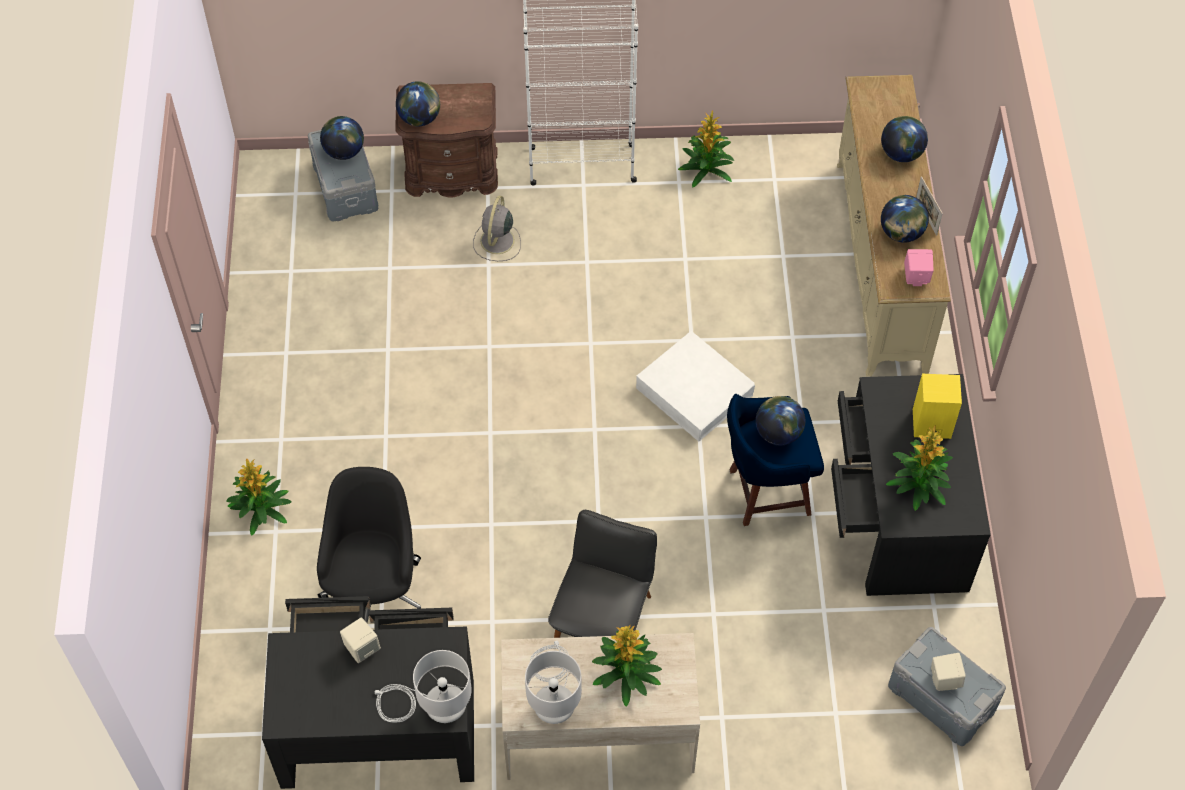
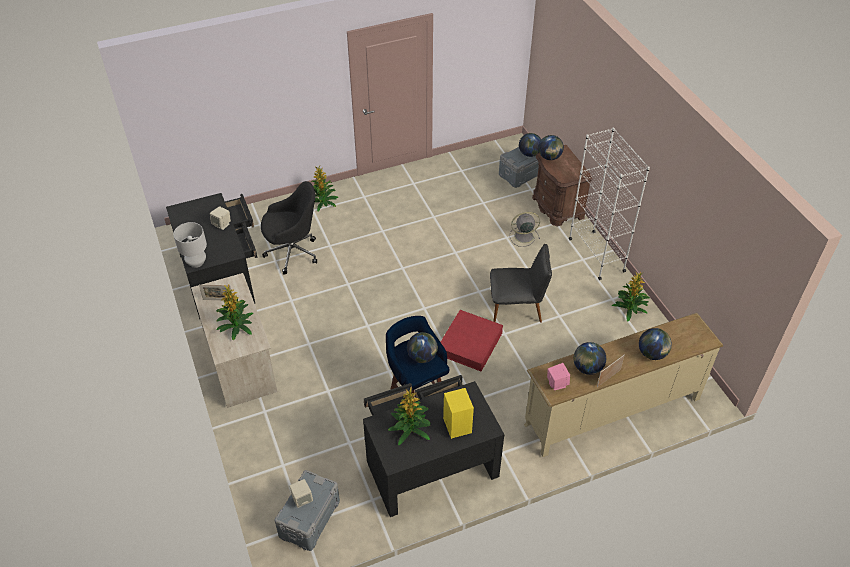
camera: 70 degrees right, 10 degrees down
grey table lamp [525,641,582,724] -> picture frame [199,285,232,300]
black chair [548,510,657,638] -> black chair moved to [490,244,552,323]
white storage box [636,331,755,442] -> red storage box [441,310,503,372]

